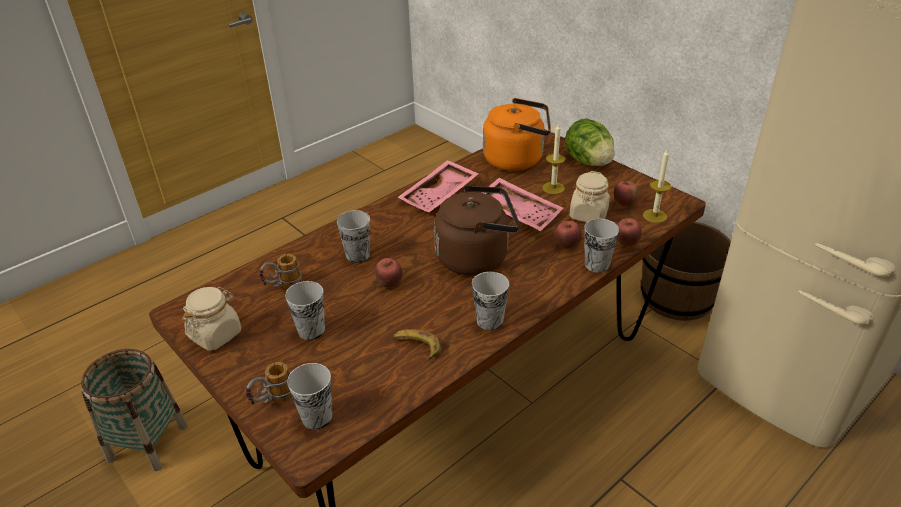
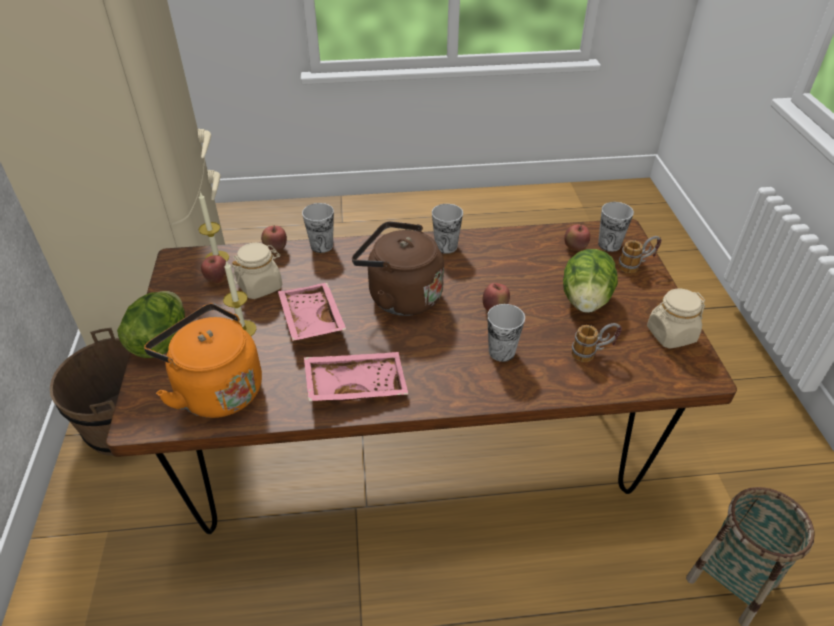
camera: 145 degrees left, 5 degrees up
cup [285,281,325,340] -> lettuce [563,249,618,313]
banana [393,329,442,360] -> none
apple [555,221,582,249] -> apple moved to [564,224,590,251]

